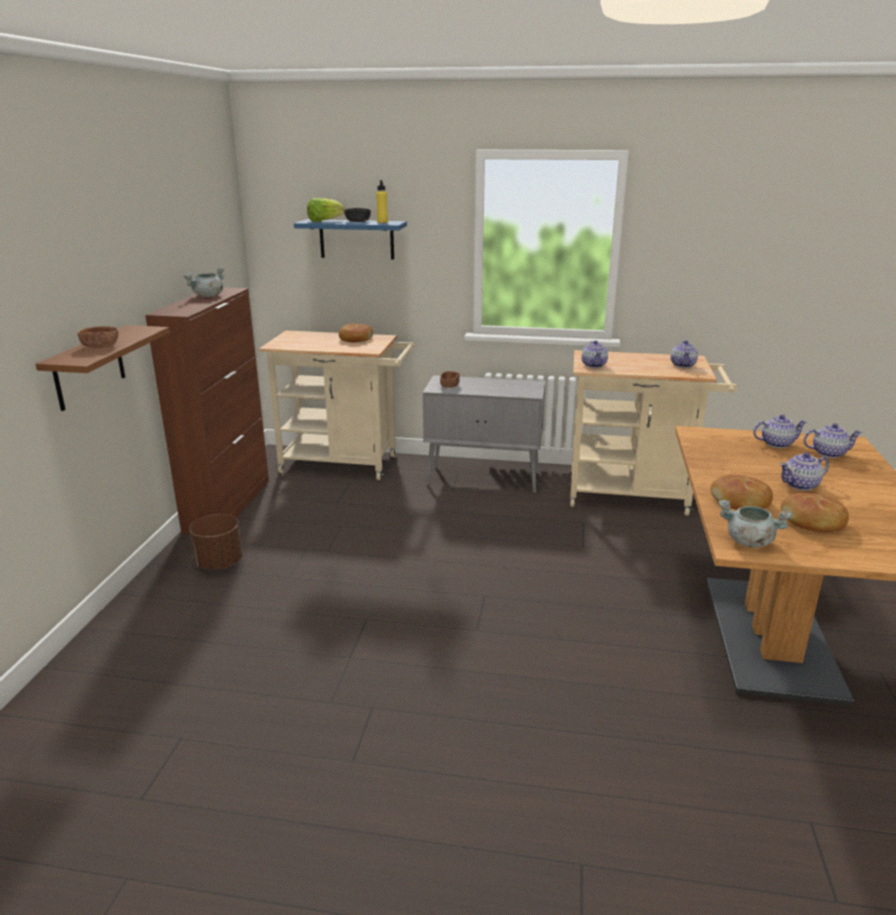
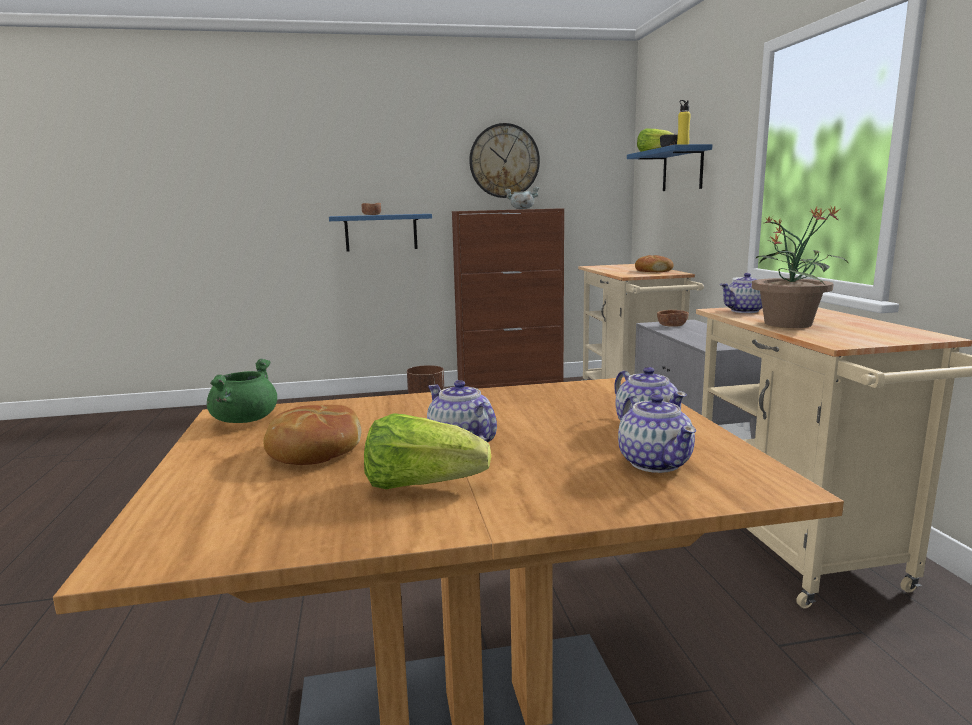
camera: 70 degrees right, 10 degrees down
brown shelf [36,325,169,411] -> blue shelf [329,214,432,251]
teapot [670,340,698,368] -> none
bread [710,475,773,510] -> none
grey cooking pot [718,500,792,548] -> green cooking pot [207,359,277,423]
none -> lettuce [364,413,491,489]
none -> wall clock [469,123,540,198]
none -> potted plant [752,205,849,328]

